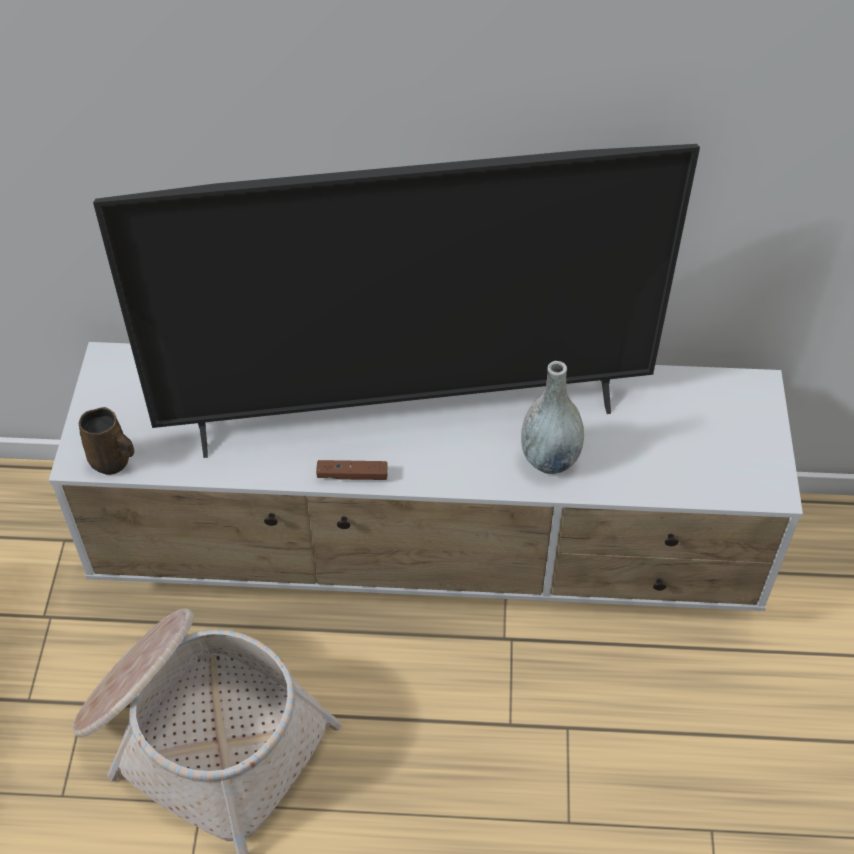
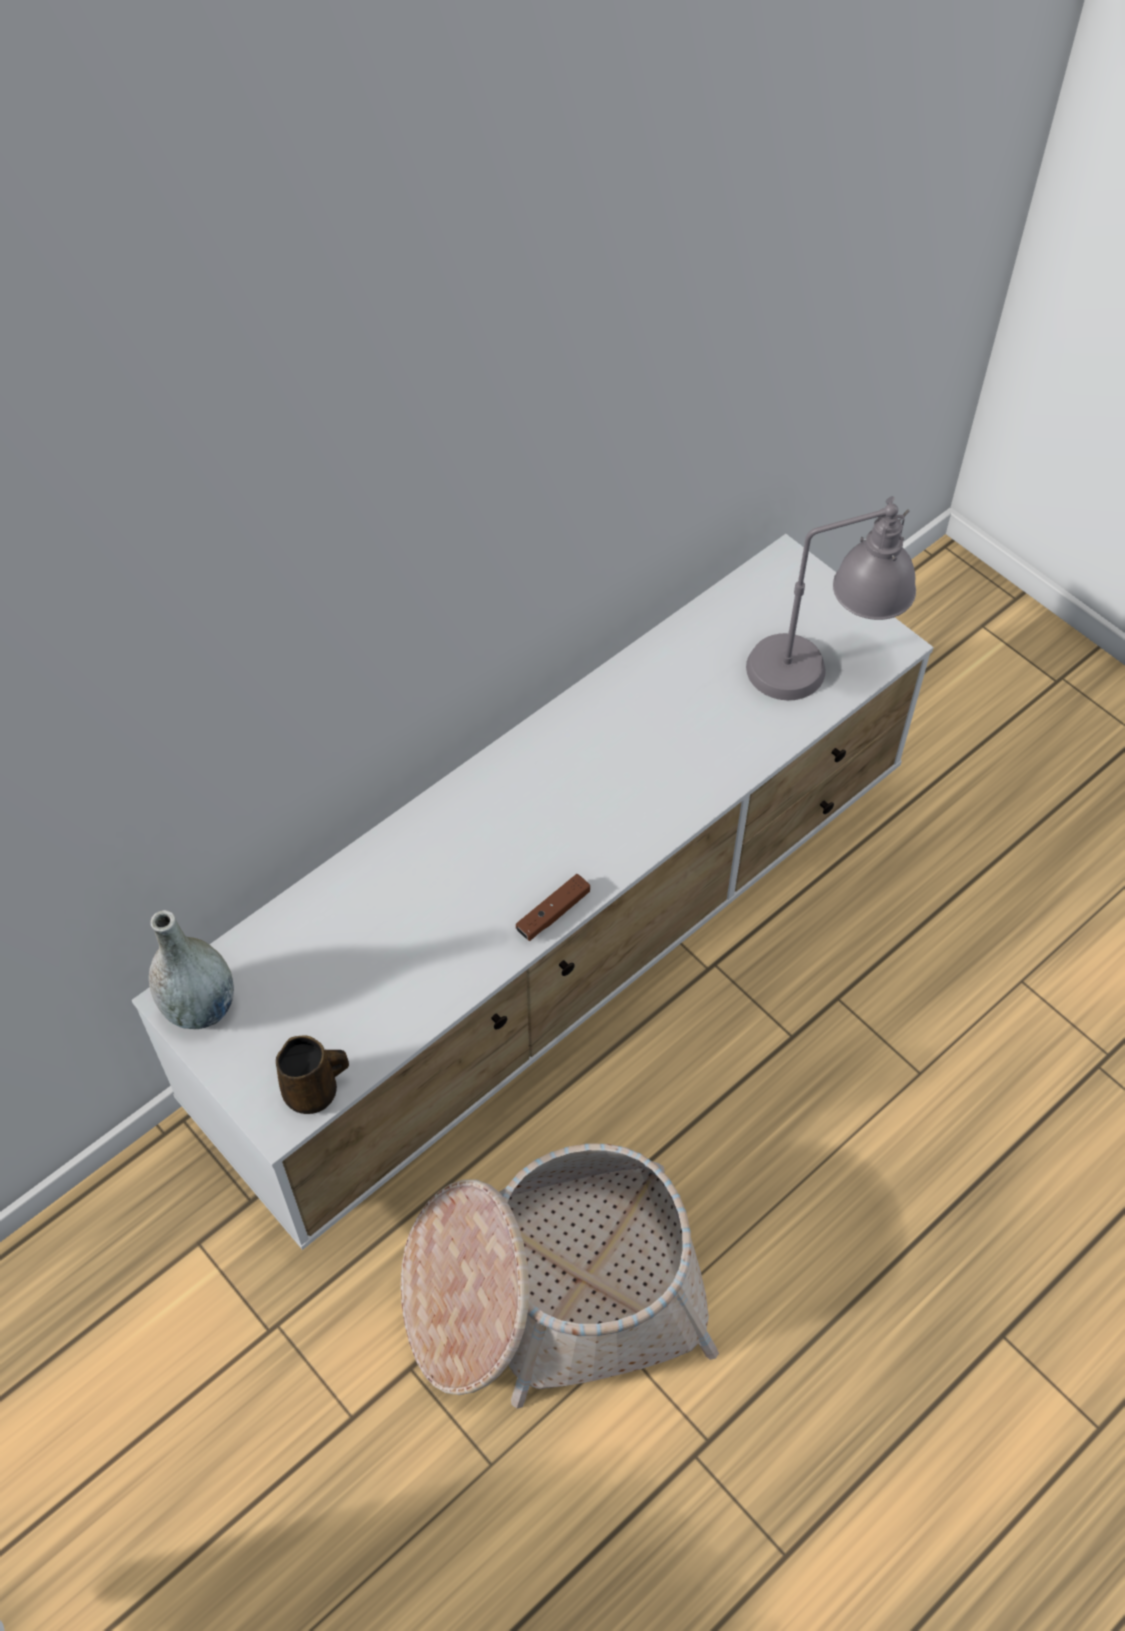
camera: 45 degrees left, 5 degrees up
television [93,144,700,458] -> none
grey vase [521,361,584,474] -> grey vase moved to [149,910,234,1029]
none -> grey table lamp [746,496,916,700]

